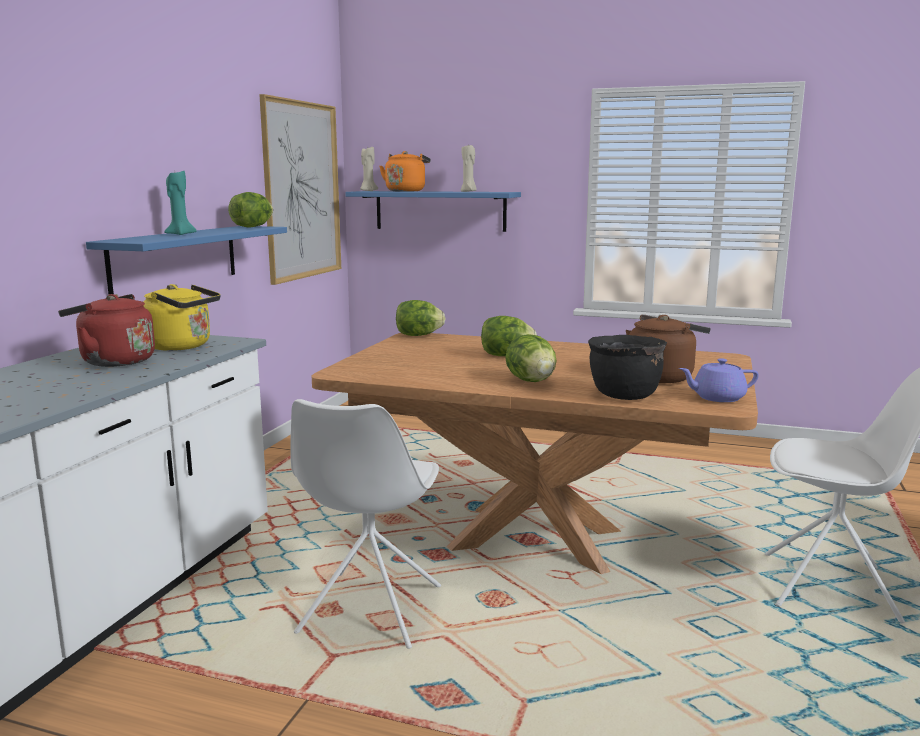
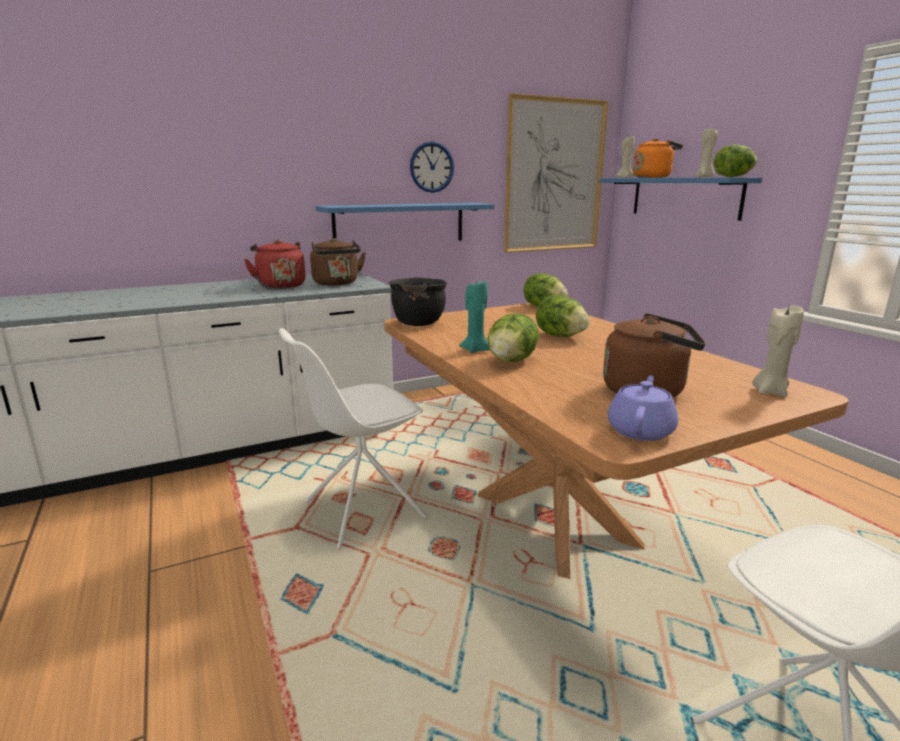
camera: 45 degrees right, 5 degrees up
yellow kettle [144,284,221,351] -> brown kettle [310,238,366,286]
turquoise candle [164,171,196,235] -> turquoise candle moved to [459,278,490,353]
lettuce [228,192,273,228] -> lettuce moved to [714,144,757,177]
black cooking pot [588,335,667,400] -> black cooking pot moved to [388,278,447,326]
purple teapot [679,358,759,402] -> purple teapot turned 75 degrees clockwise [607,375,678,441]
none -> wall clock [410,142,454,193]
none -> beige candle [752,305,804,397]

